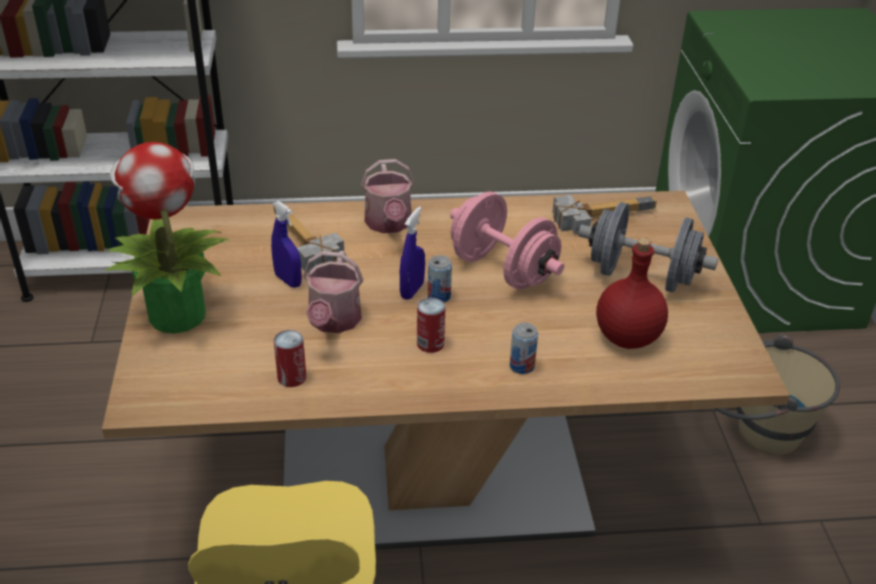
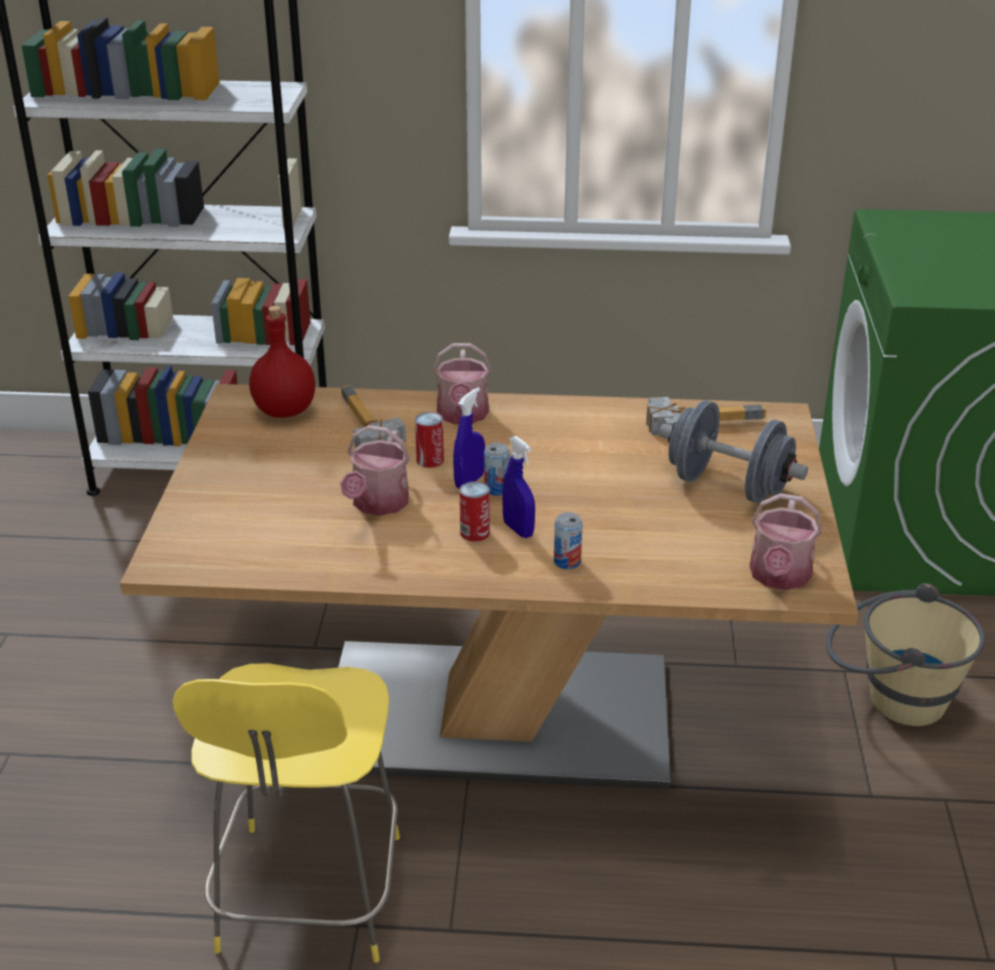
camera: 10 degrees right, 5 degrees down
potted plant [105,142,229,333] -> none
blue spray bottle [271,201,302,288] -> blue spray bottle moved to [502,436,535,538]
can [274,330,306,387] -> can moved to [415,412,444,468]
pink dumbbell [450,192,564,290] -> none
red bottle [596,237,668,349] -> red bottle moved to [249,306,315,418]
none -> watering can [749,493,822,590]

